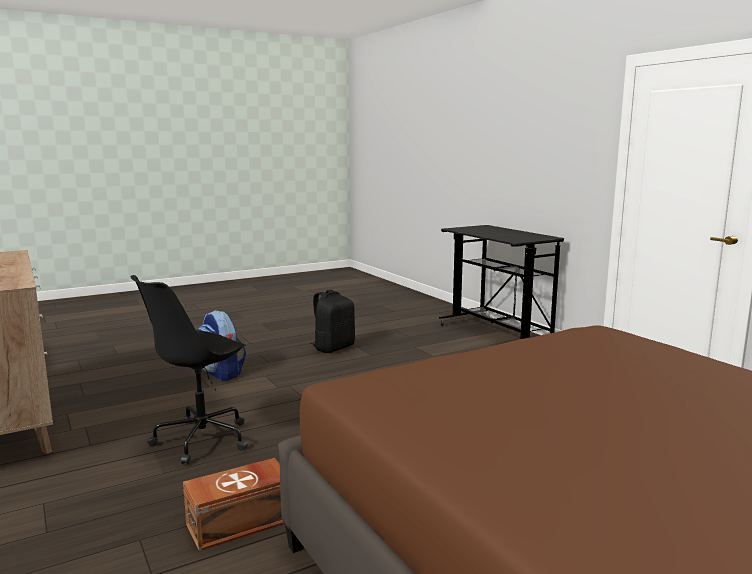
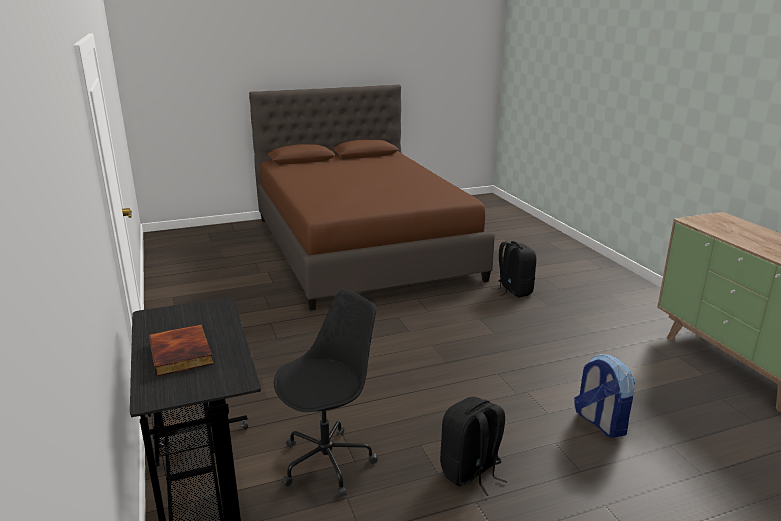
camera: 170 degrees left, 10 degrees up
black office chair [130,275,248,464] -> black office chair moved to [274,289,378,497]
brown storage box [183,458,285,551] -> black backpack [491,241,536,298]
none -> book [149,325,213,376]

